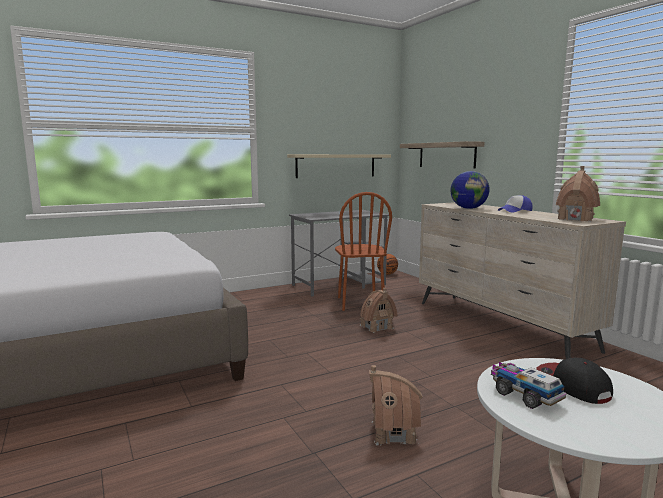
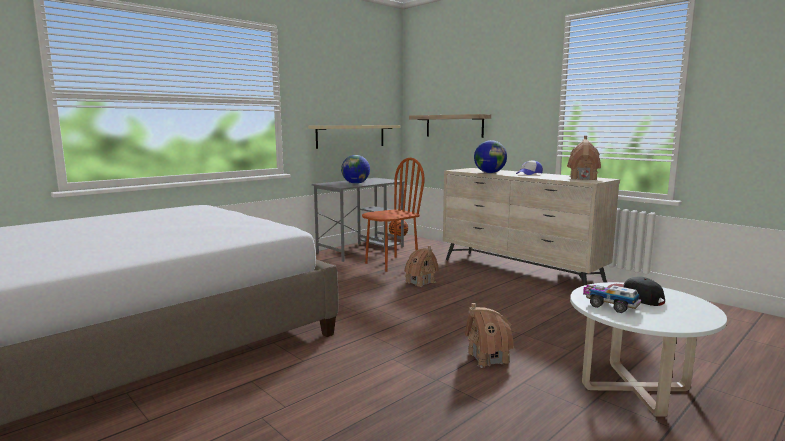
camera: 15 degrees left, 0 degrees up
brown chair [335,192,392,311] -> brown chair turned 105 degrees counterclockwise [362,158,424,272]
none -> globe [341,155,370,184]

